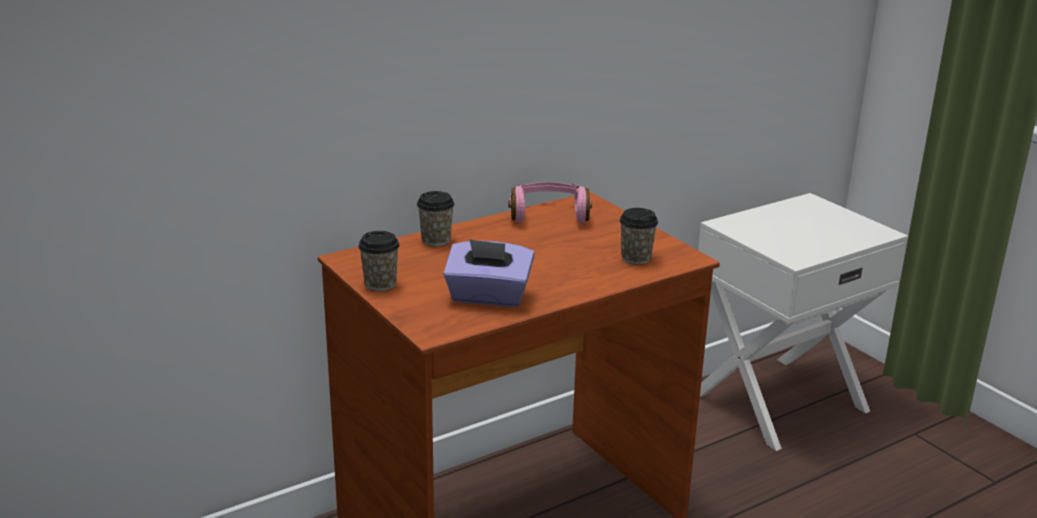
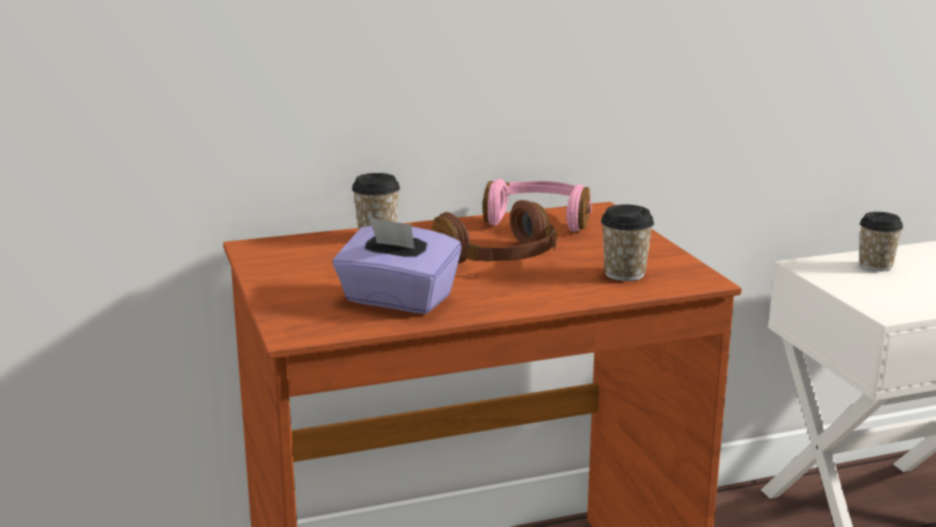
camera: 15 degrees right, 5 degrees down
cup [358,231,400,291] -> cup moved to [860,212,903,271]
none -> brown headphones [432,200,557,263]

